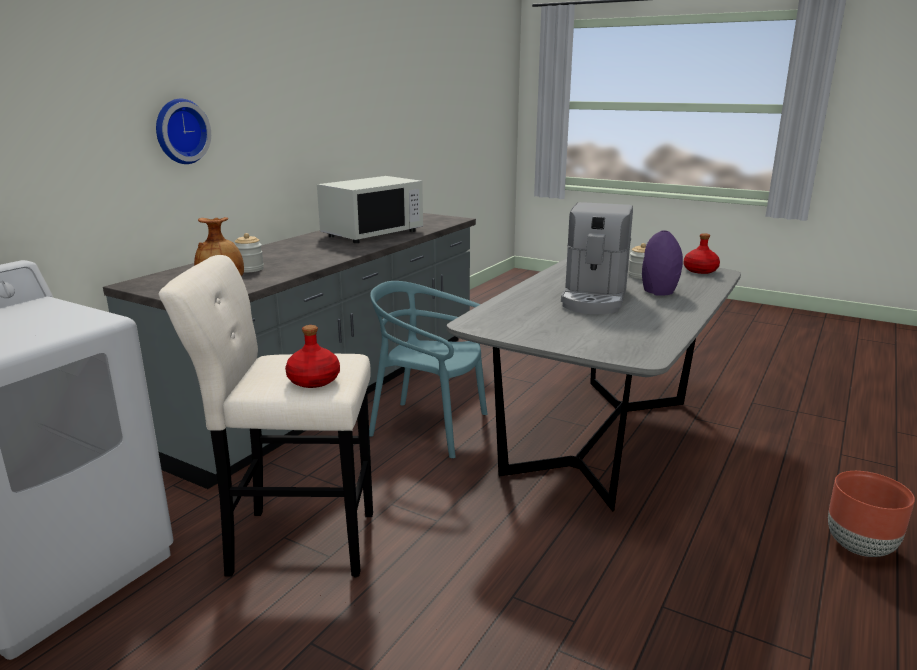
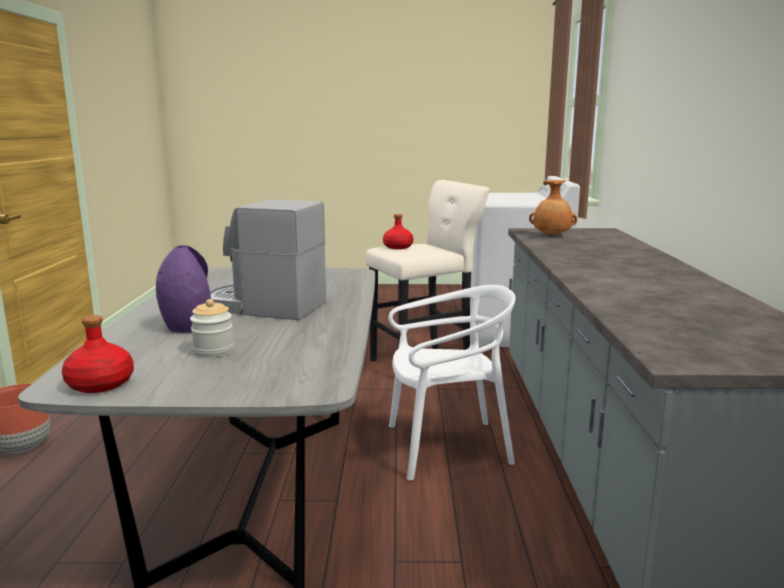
camera: 150 degrees right, 5 degrees down
wall clock [156,99,211,164] -> none
jar [235,233,264,272] -> none
white microwave [317,176,423,243] -> none
turquoise chair [369,281,488,458] -> white chair [388,285,516,481]
coffee machine [561,202,633,314] -> coffee machine turned 60 degrees counterclockwise [210,199,326,320]

